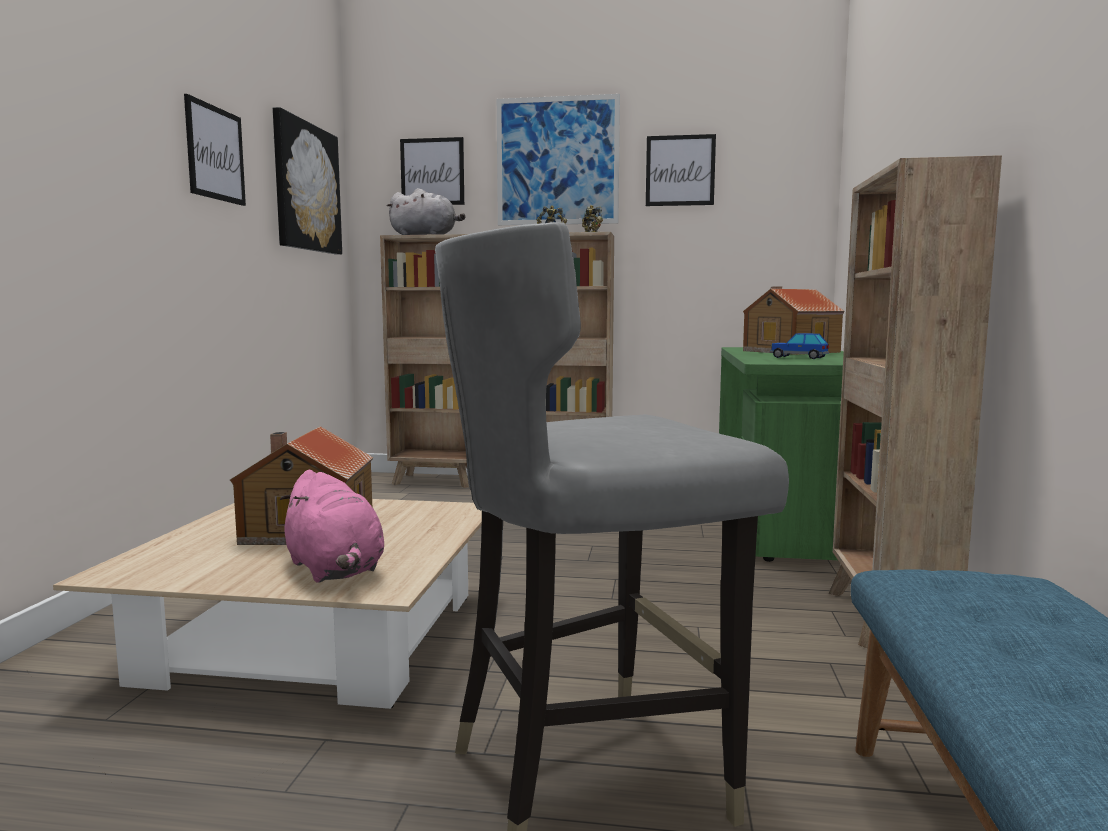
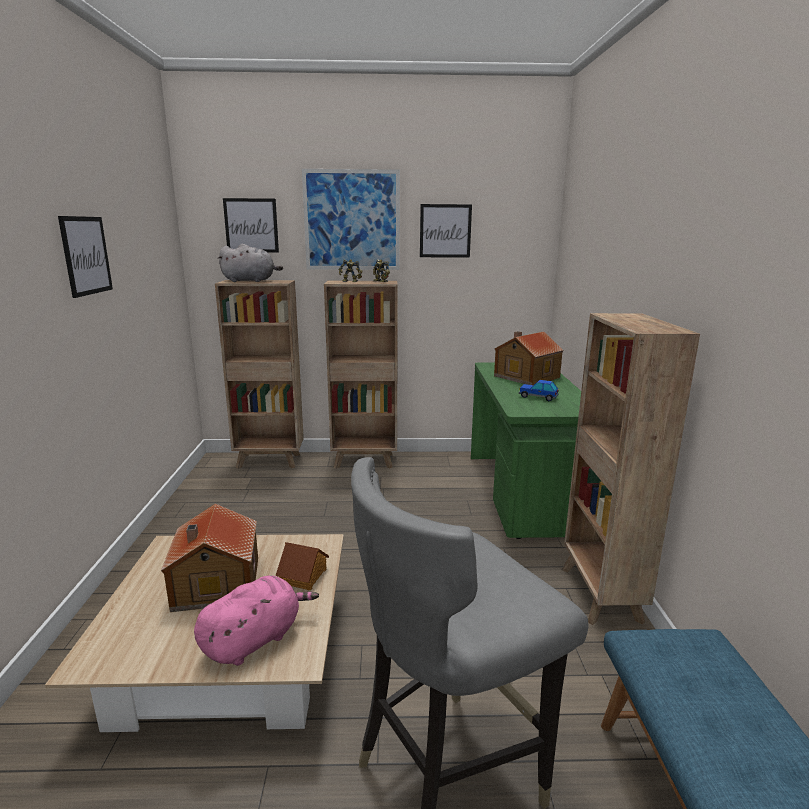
camera: 10 degrees left, 10 degrees up
picture [273,107,342,255] -> none
pink plush toy [279,470,384,583] -> pink plush toy turned 90 degrees counterclockwise [194,575,319,666]
none -> toy house [275,542,329,590]

